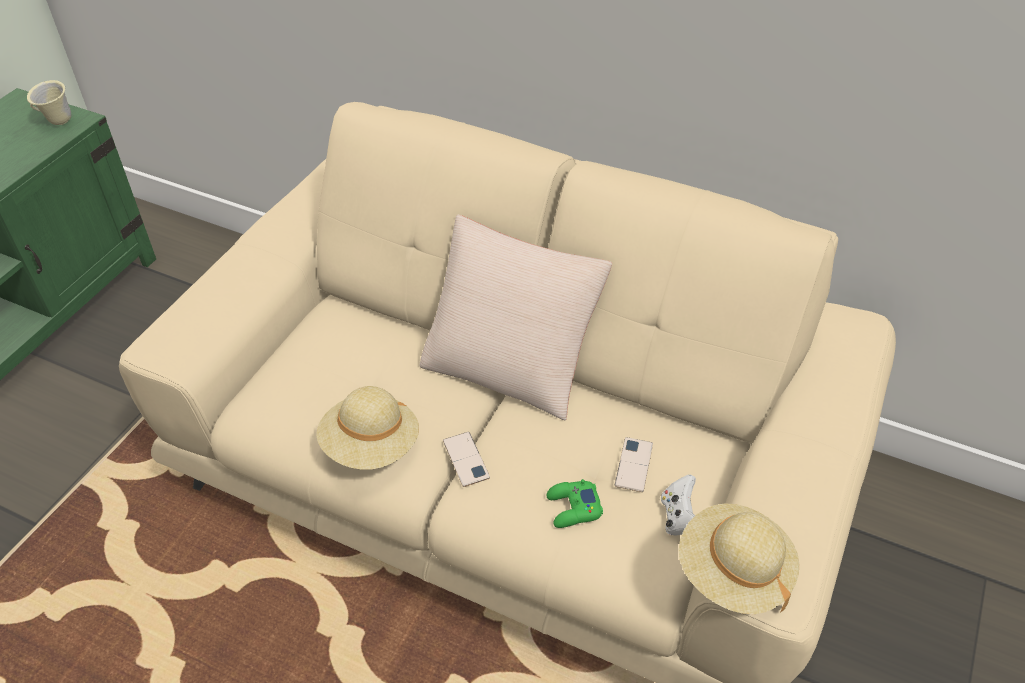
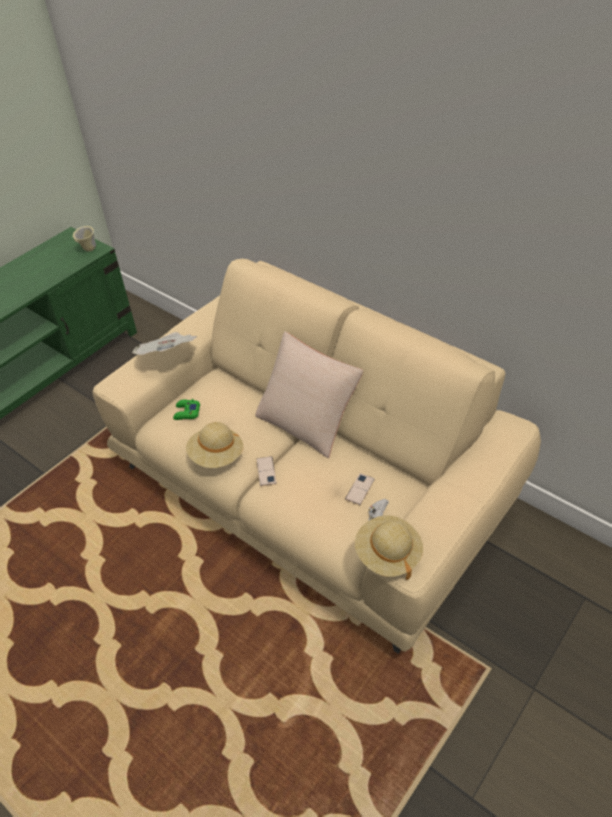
camera: 15 degrees right, 0 degrees up
green game controller [547,479,603,528] -> green game controller moved to [173,399,200,420]
none -> newspaper [132,332,198,355]

